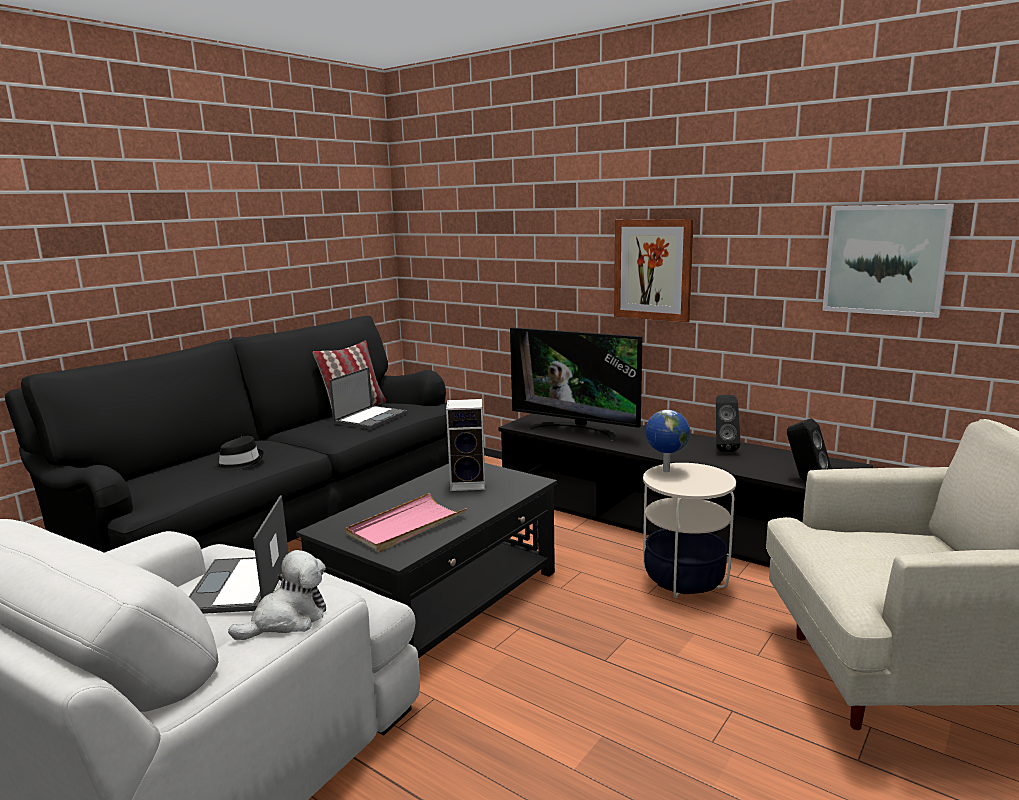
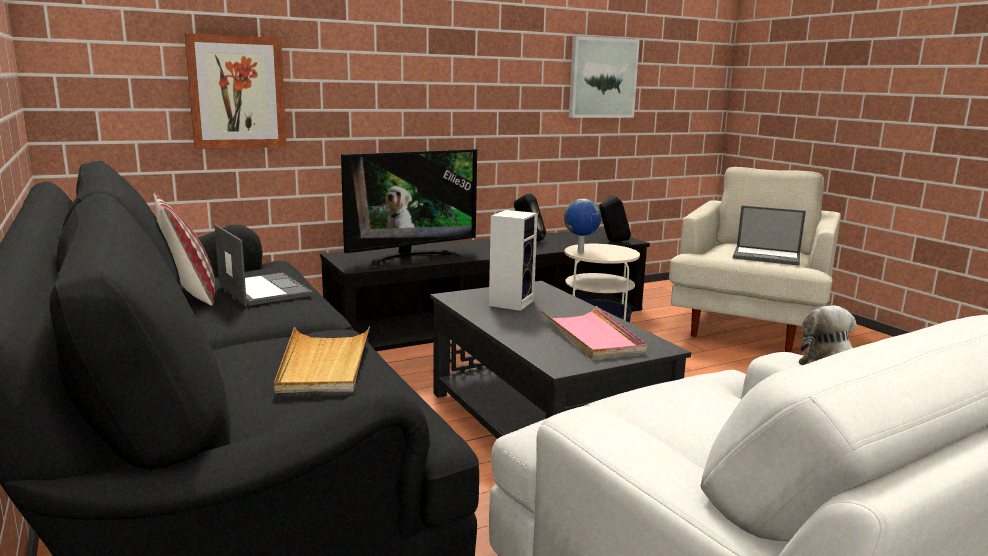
camera: 65 degrees left, 0 degrees up
laptop [189,496,289,614] -> laptop moved to [733,206,806,266]
black hat [213,436,264,471] -> beige tray [274,326,370,393]
picture [614,219,694,323] -> picture moved to [185,33,287,149]

